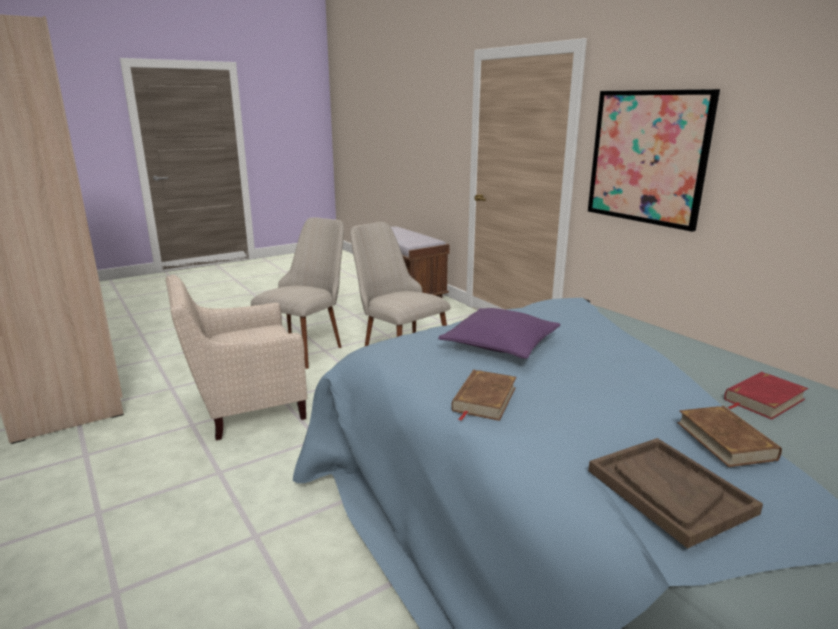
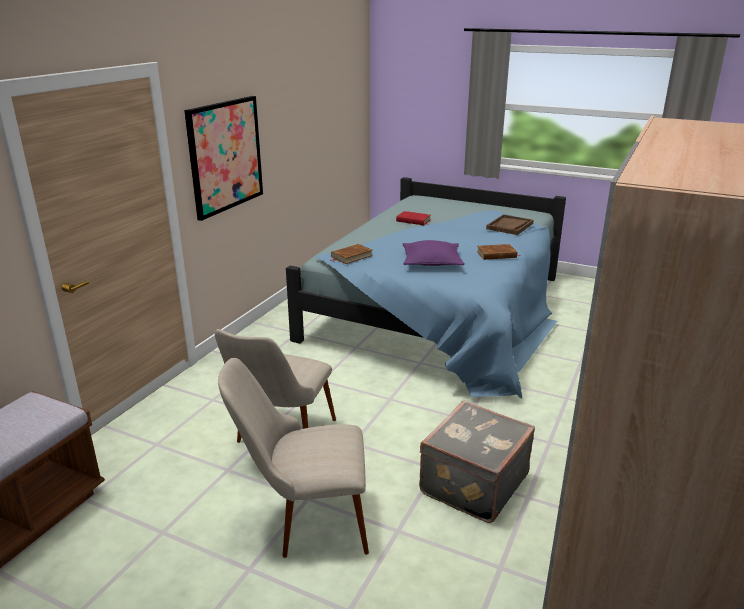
camera: 120 degrees left, 5 degrees up
beige armchair [165,275,307,441] -> grey suitcase [419,400,535,523]
brown book [677,406,782,467] -> brown book moved to [329,244,373,264]

